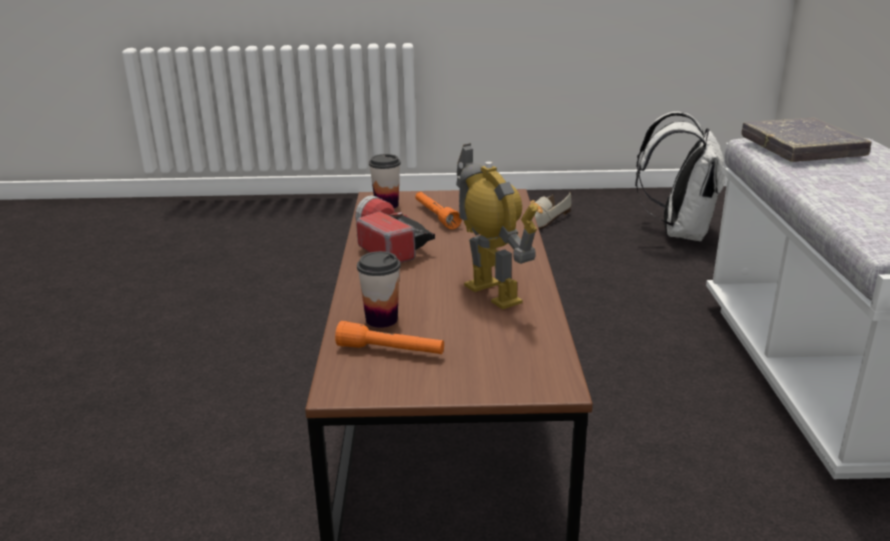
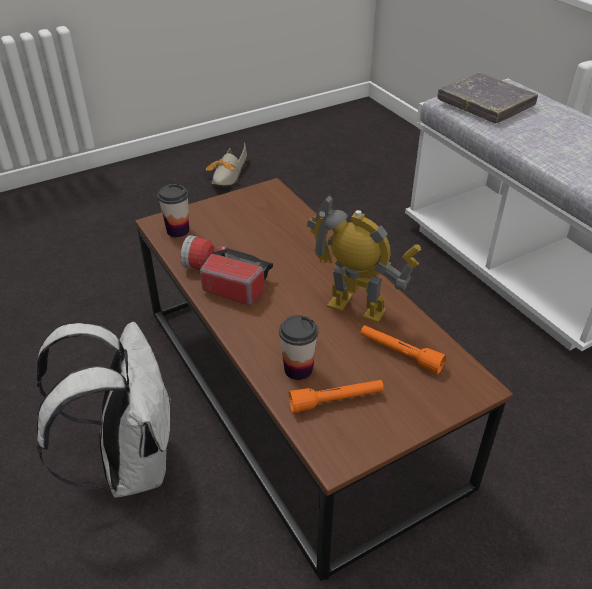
camera: 30 degrees left, 15 degrees up
orange flashlight [415,192,462,229] -> orange flashlight moved to [360,325,446,374]
white backpack [635,111,725,242] -> white backpack moved to [37,322,171,498]

